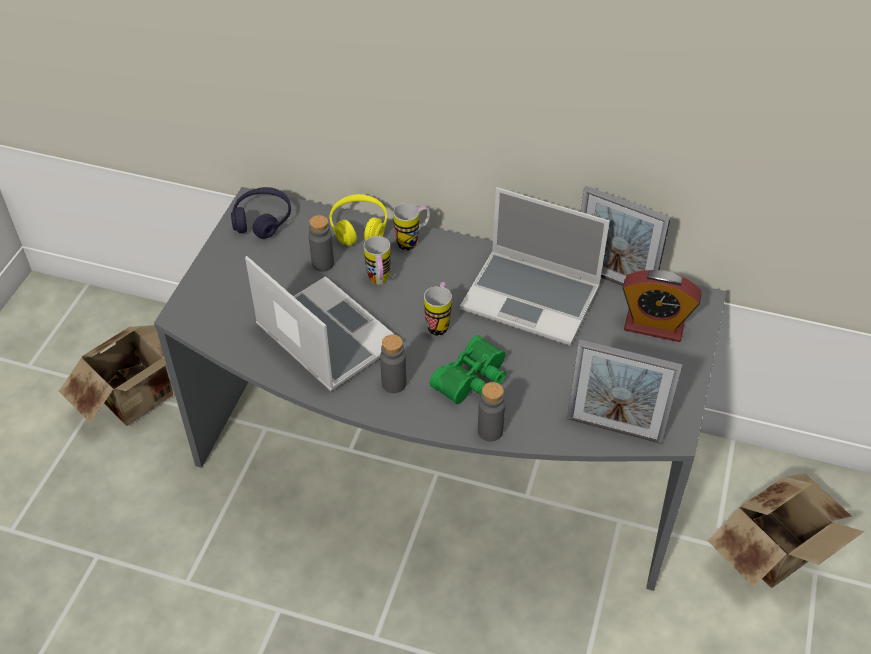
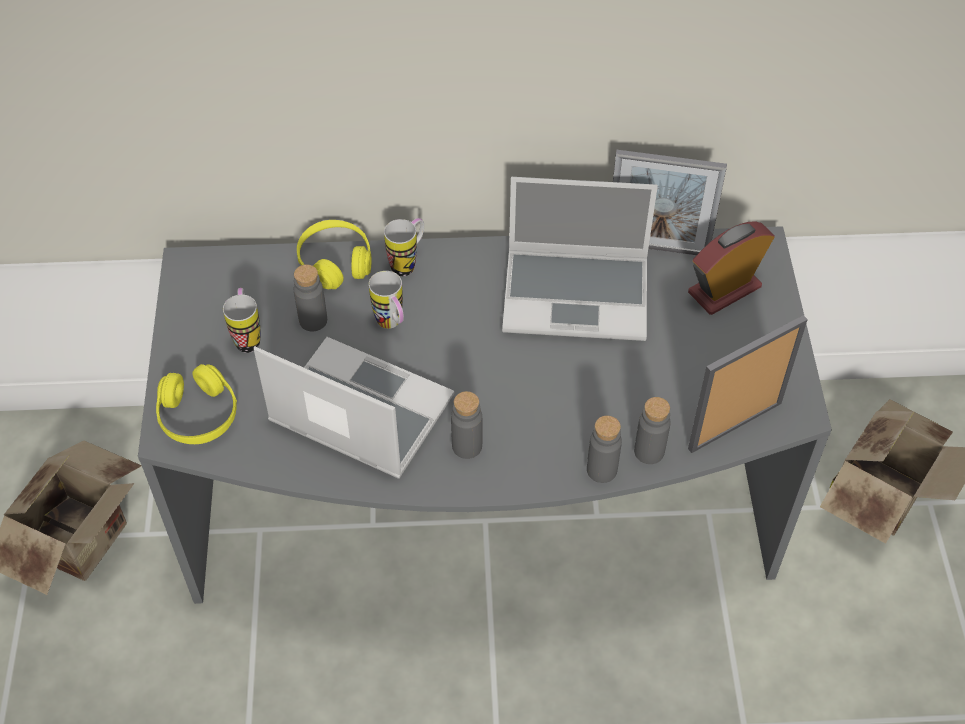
camera: 20 degrees left, 5 degrees up
purple headphones [231,187,291,239] -> none
mug [424,282,452,336] -> mug moved to [223,288,260,353]
green binoculars [430,335,506,404] -> none
picture frame [567,339,682,444] -> picture frame turned 150 degrees clockwise [688,315,808,453]
alarm clock [623,270,701,342] -> alarm clock turned 150 degrees clockwise [688,222,775,315]
none -> yellow headphones [156,364,237,444]
none -> grey bottle [634,397,671,464]

